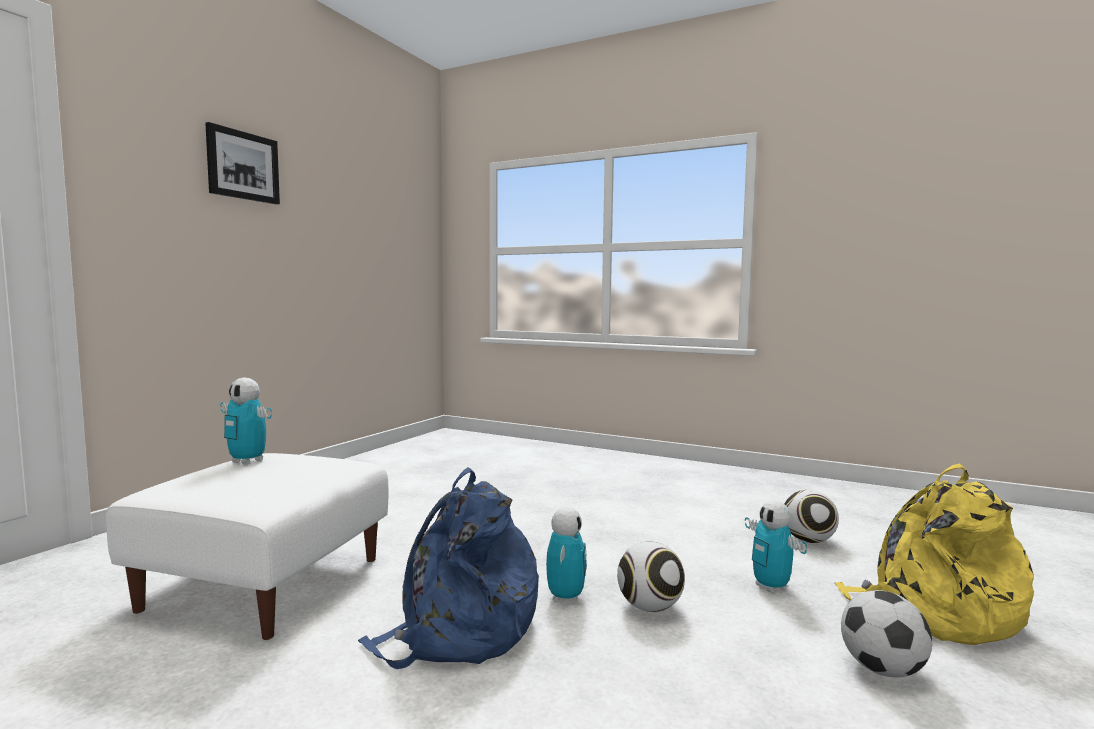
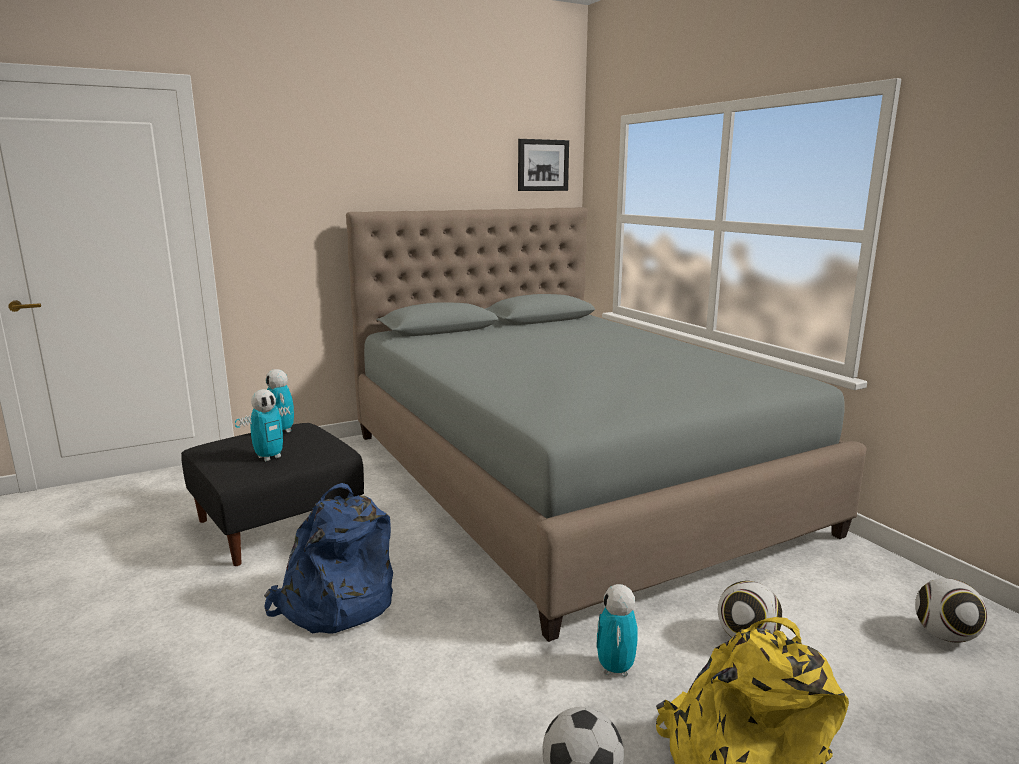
camera: 35 degrees right, 10 degrees up
white ottoman [106,453,388,640] -> black ottoman [181,423,364,566]
picture [205,122,280,205] -> picture moved to [518,139,569,191]
toy robot [546,507,587,604] -> toy robot moved to [235,389,294,461]
football [617,541,685,612] -> football moved to [915,578,988,643]
none -> grey bed [346,207,866,642]

